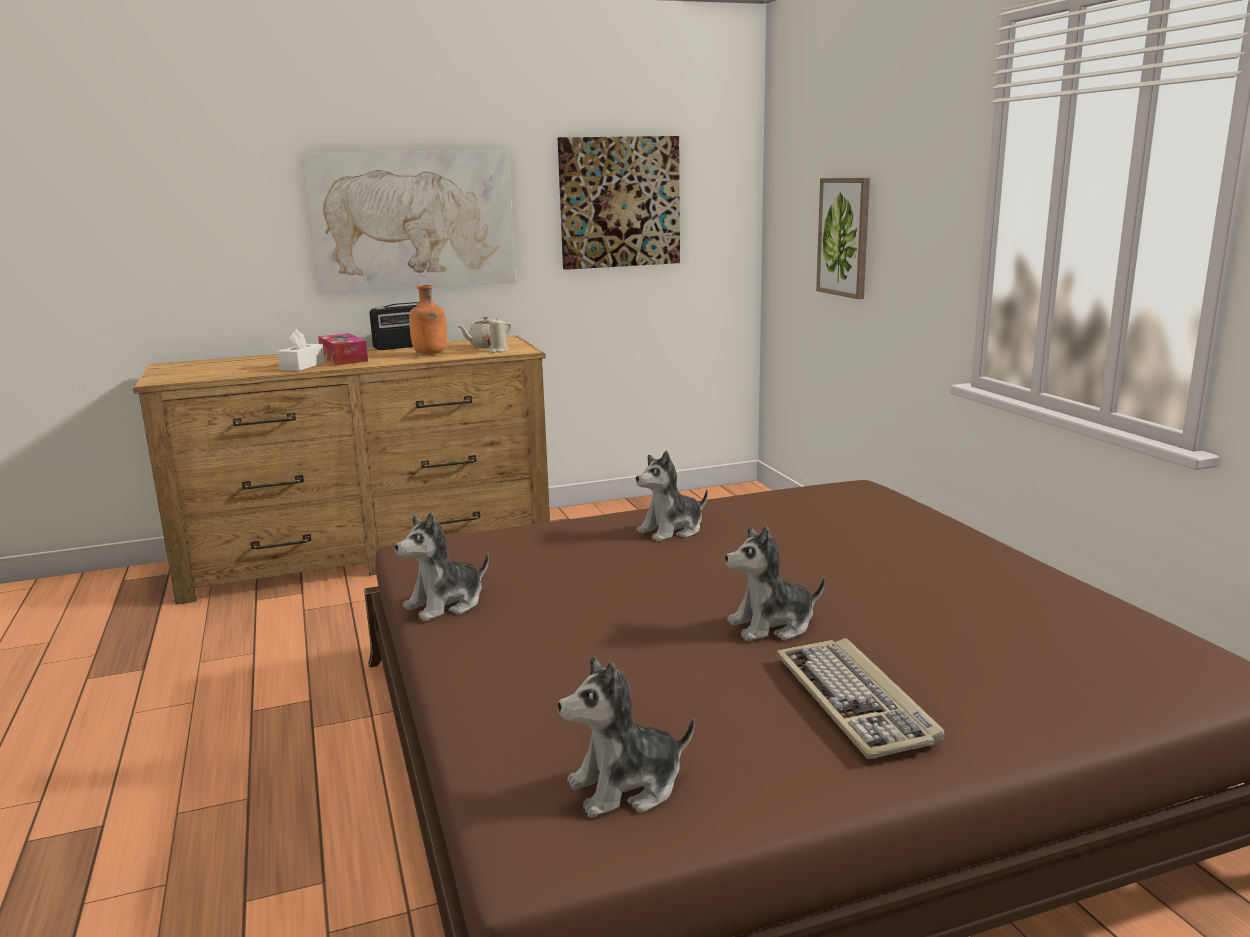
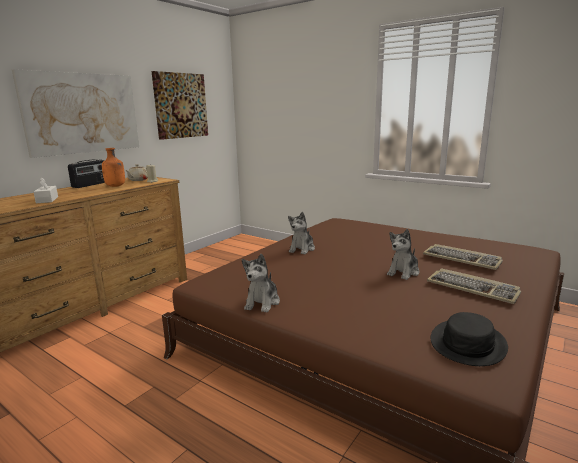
camera: 35 degrees left, 0 degrees up
tissue box [318,333,368,365] -> none
plush toy [558,656,695,818] -> black hat [431,312,508,366]
picture [816,178,870,299] -> none
none -> keyboard [423,244,503,270]

